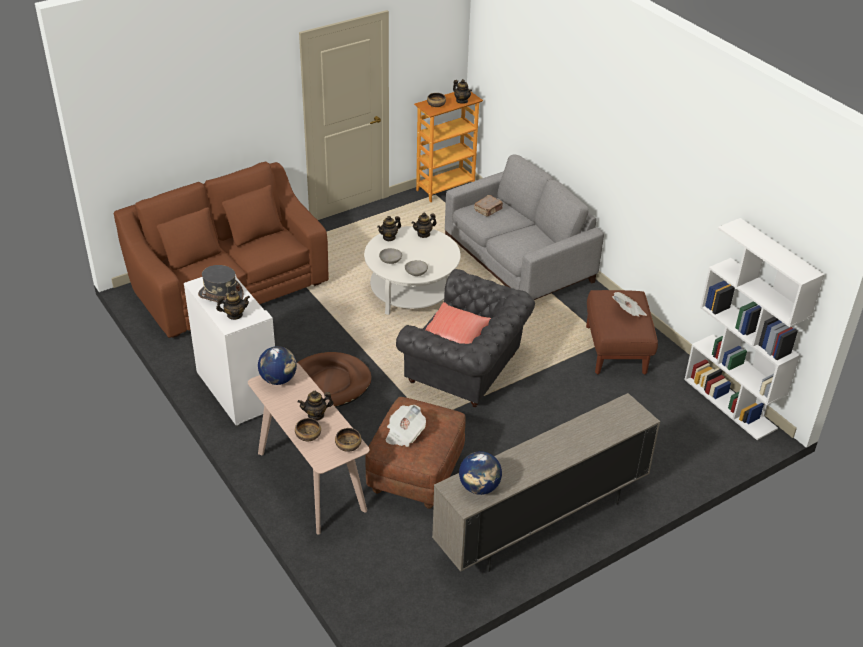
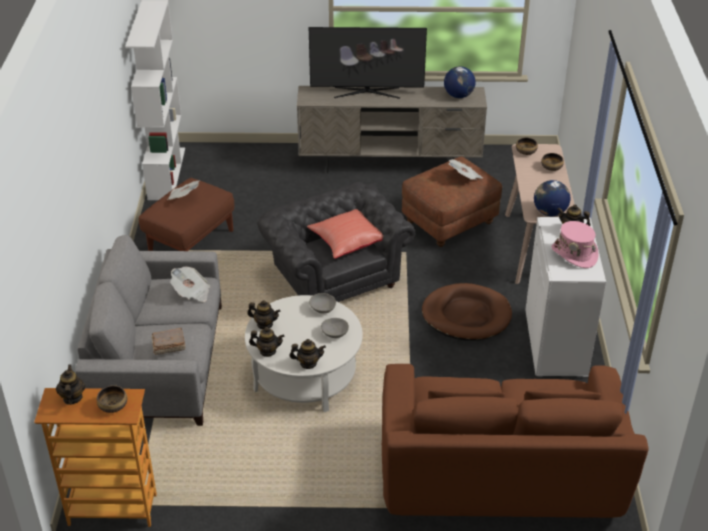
camera: 145 degrees left, 0 degrees up
grey hat [198,265,244,302] -> pink hat [552,221,599,268]
teapot [298,391,333,421] -> teapot moved to [247,300,280,329]
none -> newspaper [170,267,210,302]
none -> television [309,27,427,99]

